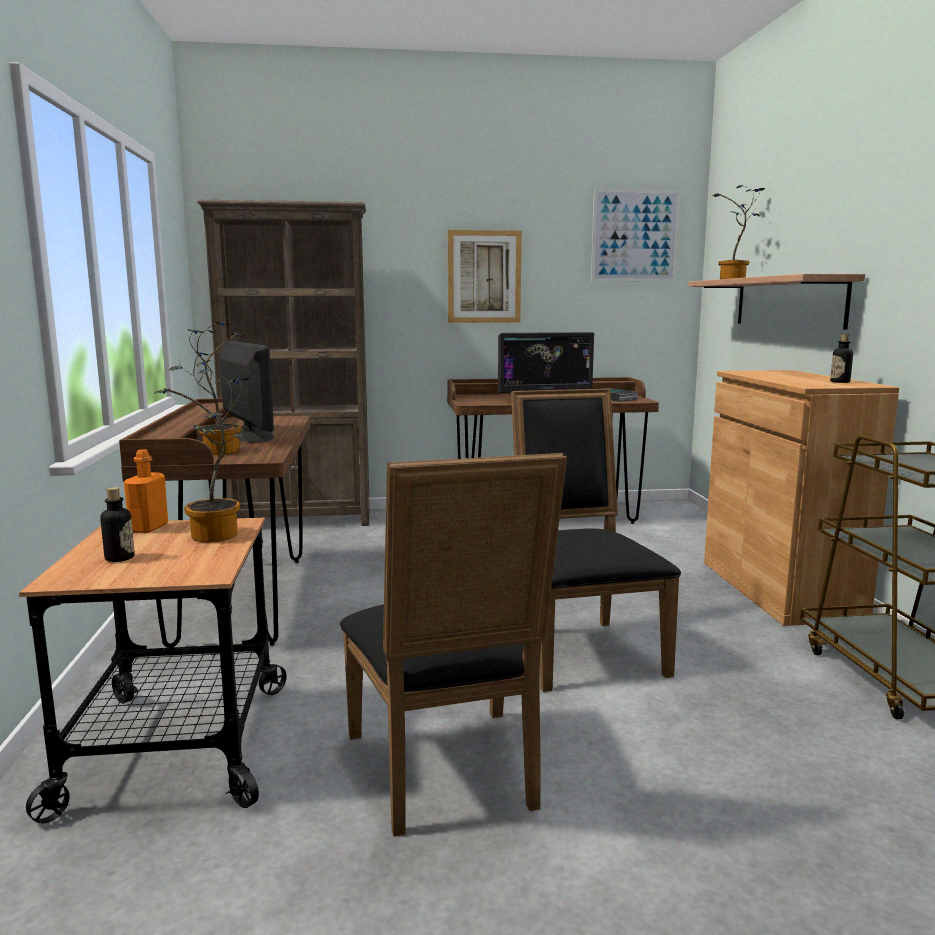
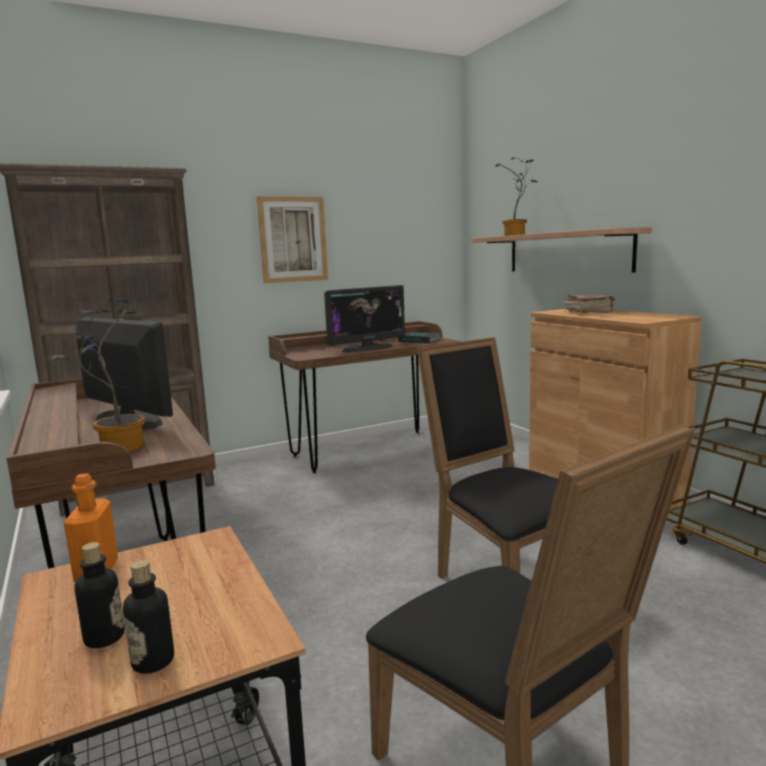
camera: 20 degrees left, 0 degrees up
potted plant [154,369,249,542] -> none
picture [591,189,681,282] -> none
bottle [830,334,853,383] -> bottle moved to [123,560,174,674]
none -> brown book [564,294,615,313]

